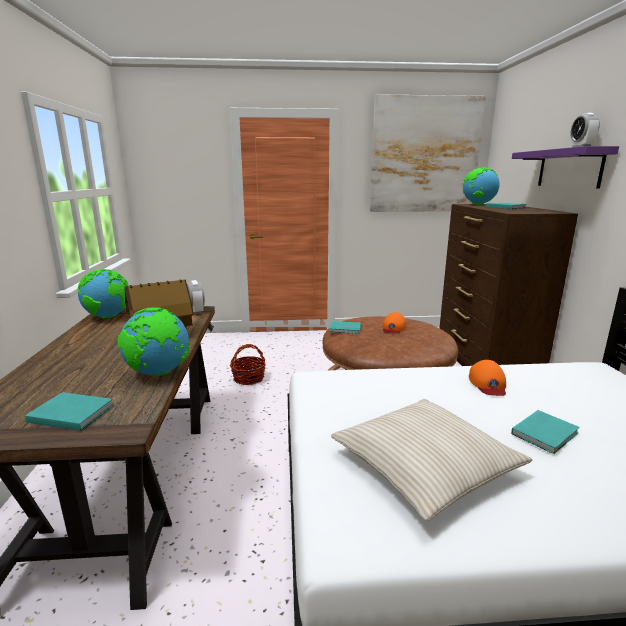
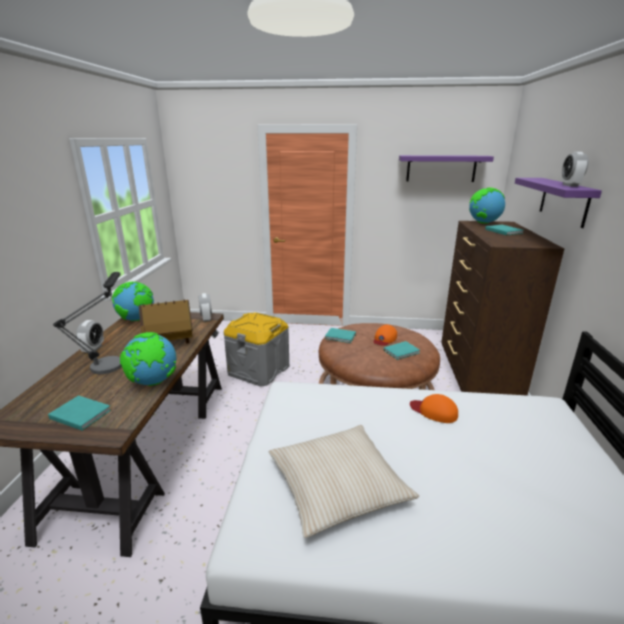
camera: 10 degrees right, 5 degrees up
basket [230,344,266,385] -> grey storage box [224,312,289,387]
picture [370,94,486,212] -> purple shelf [399,155,494,182]
orange cap [469,360,506,396] -> orange cap turned 105 degrees clockwise [410,394,458,423]
turquoise book [511,410,580,454] -> turquoise book moved to [384,341,420,360]
none -> table lamp [53,272,122,374]
none -> alarm clock [76,320,104,353]

